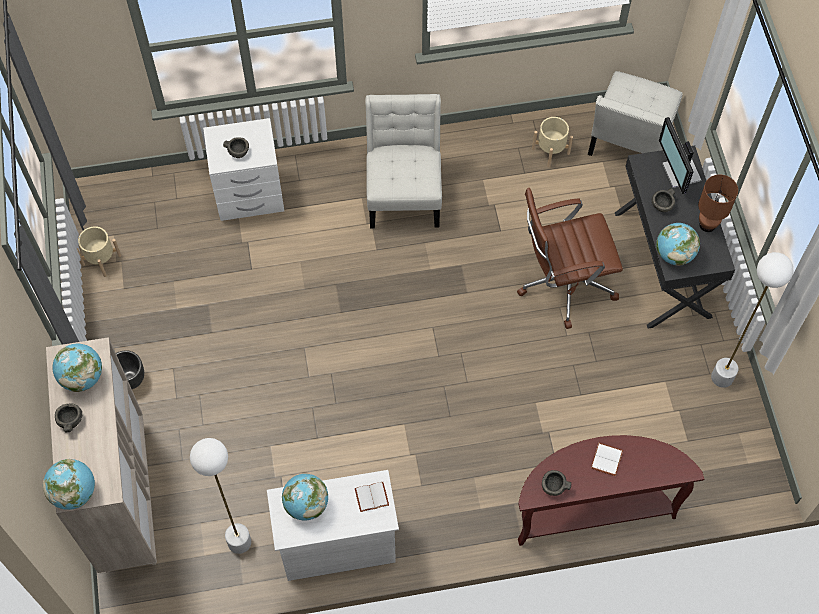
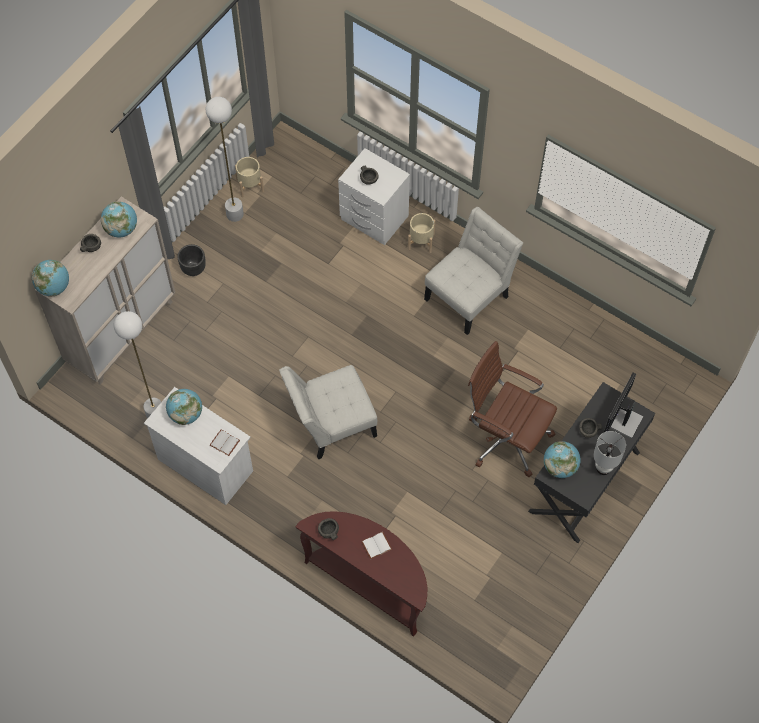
camera: 45 degrees right, 0 degrees up
beige planter [532,117,573,167] -> beige planter moved to [408,213,436,253]
white chair [588,71,683,156] -> white chair moved to [279,365,377,460]
brown table lamp [698,175,738,232] -> white table lamp [593,431,626,475]
white floor lamp [711,252,793,388] -> white floor lamp moved to [206,97,244,222]

